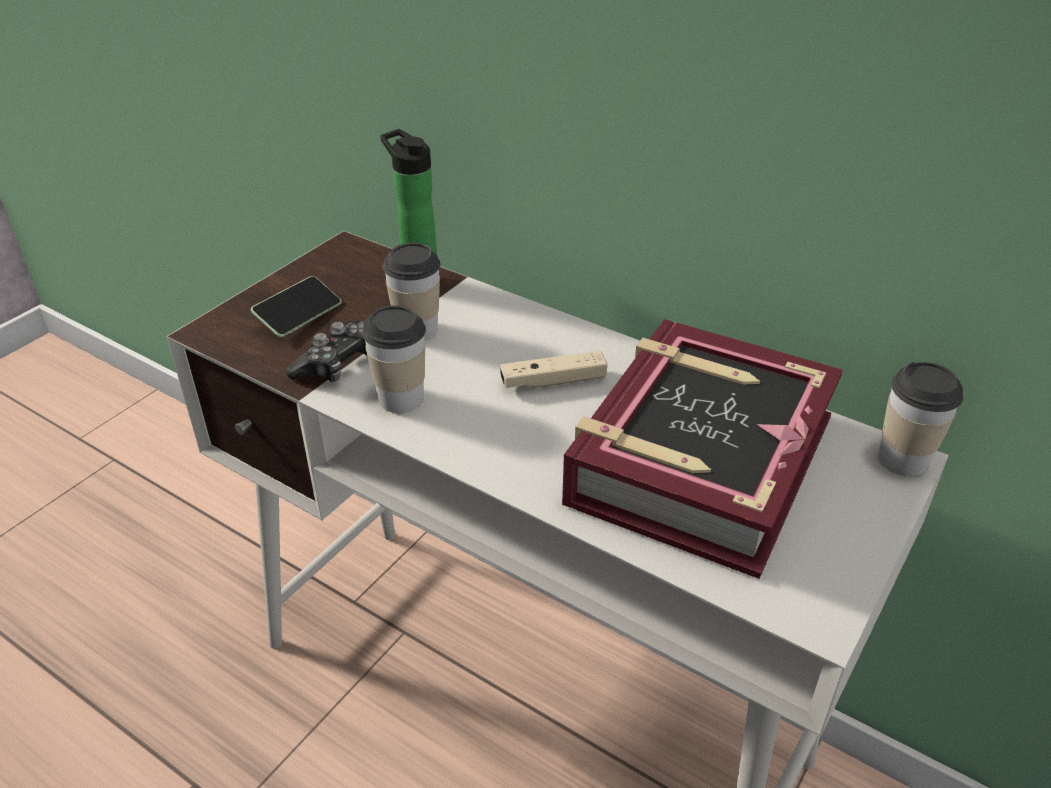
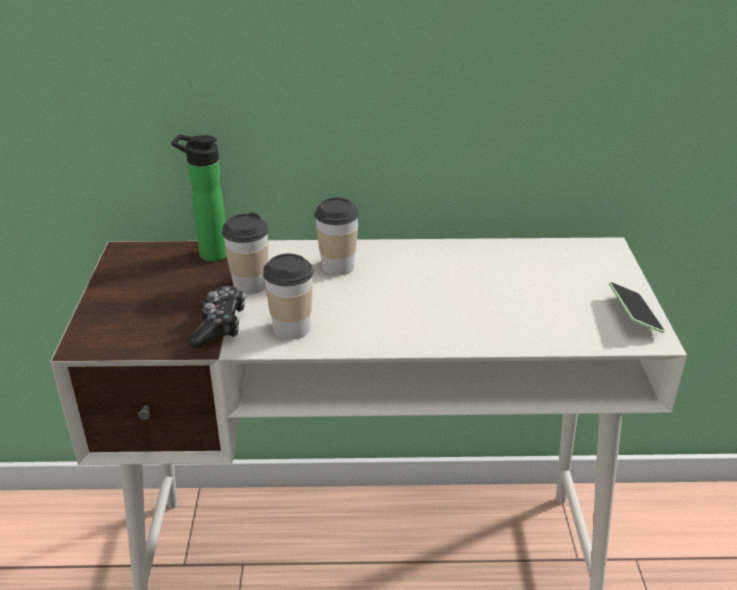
camera: 35 degrees left, 5 degrees down
phone [251,276,341,337] -> phone moved to [609,282,665,333]
beige game controller [500,351,608,388] -> none
book [562,319,843,579] -> none
cup [878,362,963,477] -> cup moved to [314,197,359,276]

